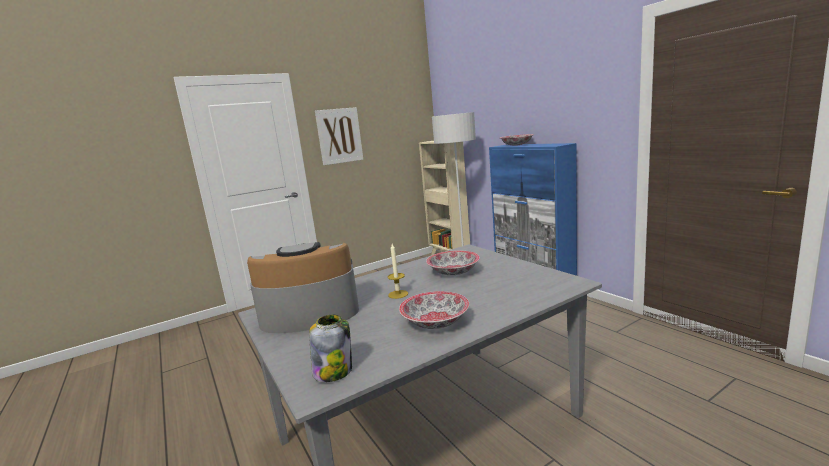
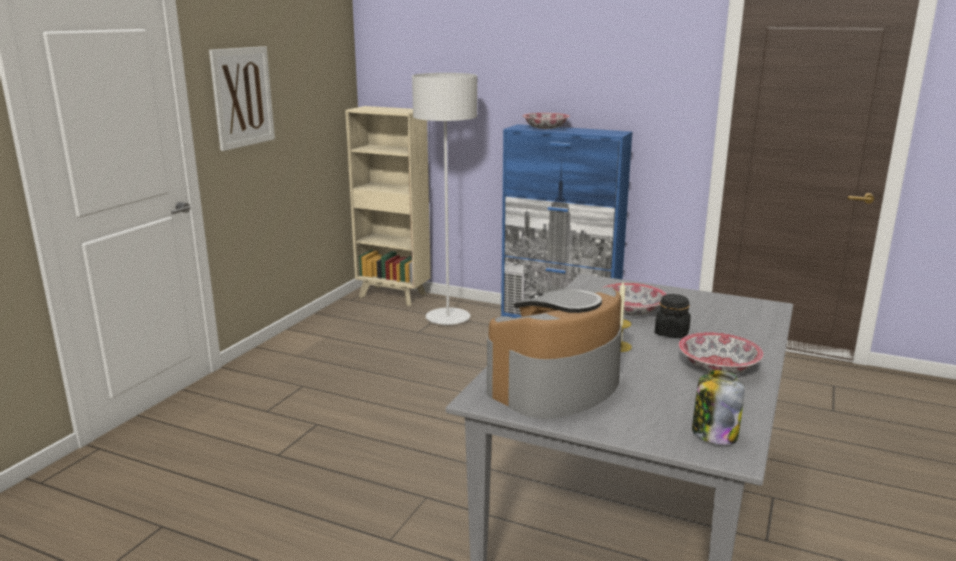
camera: 35 degrees left, 5 degrees up
none -> black jar [655,294,691,338]

